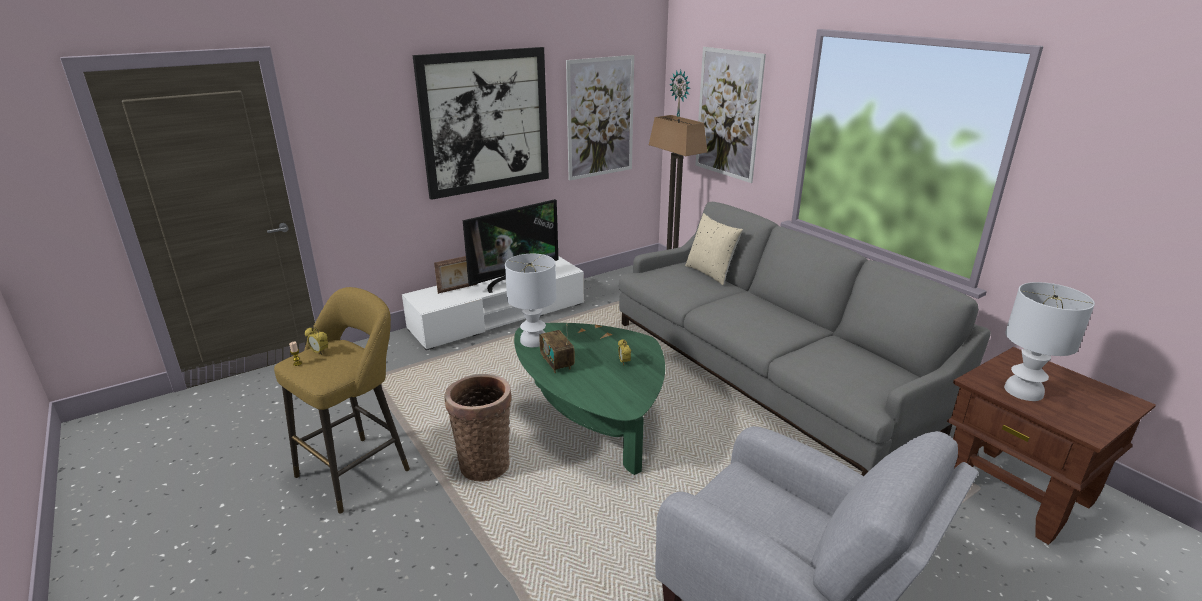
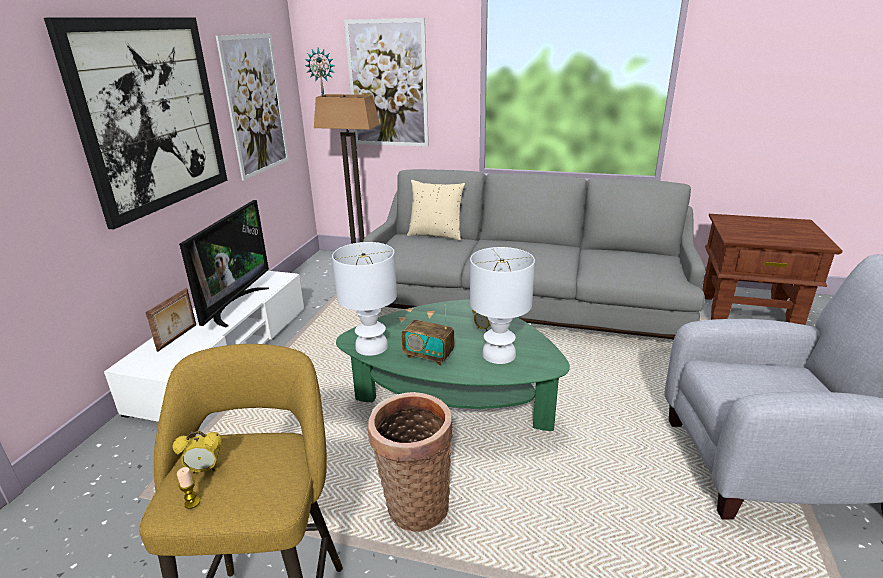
camera: 40 degrees left, 0 degrees up
white table lamp [1004,282,1095,401] -> white table lamp moved to [470,247,535,364]

